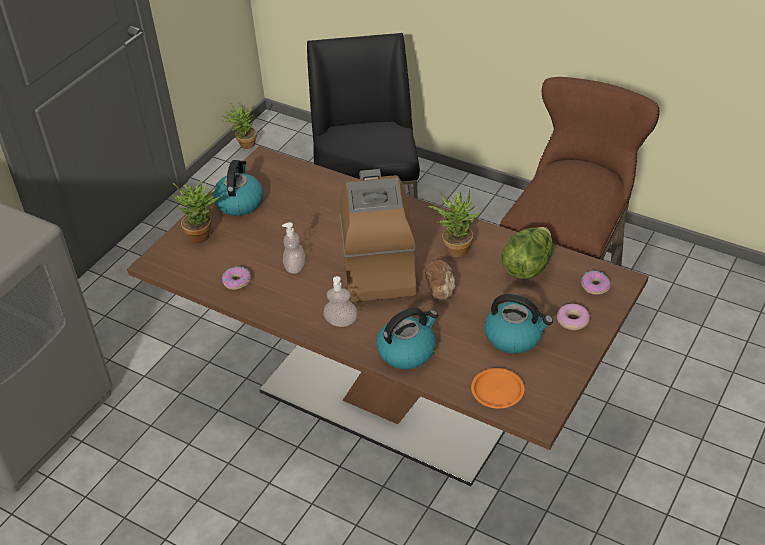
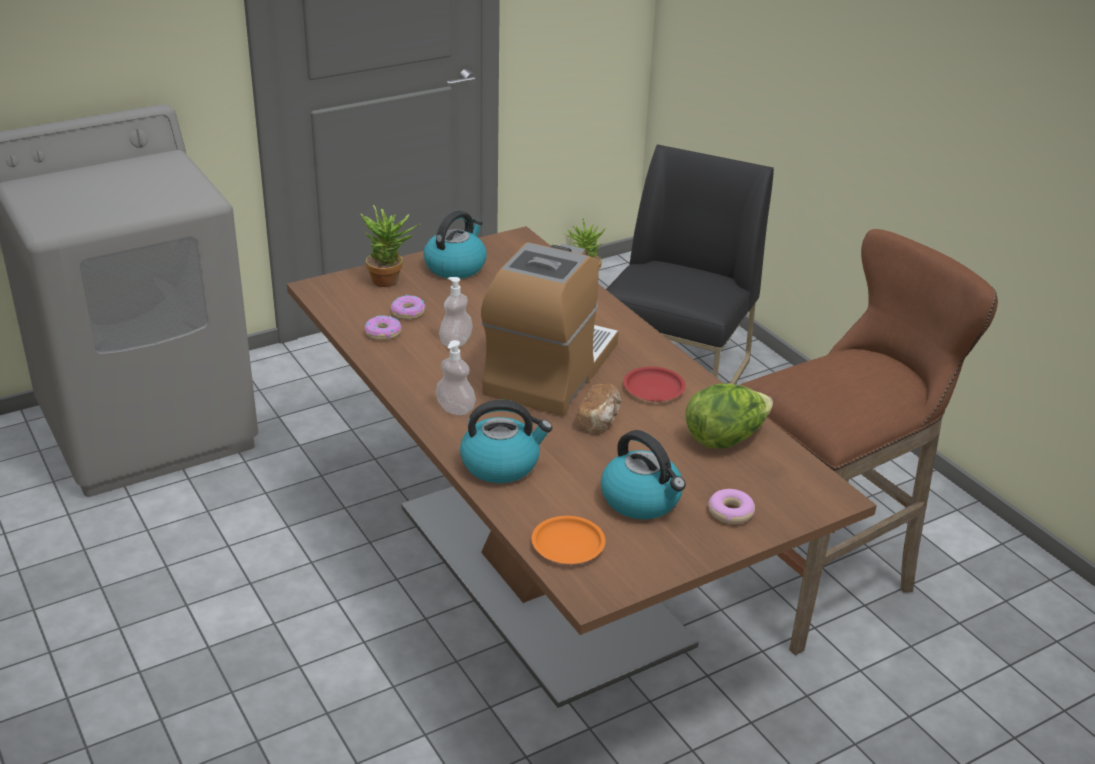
camera: 25 degrees right, 10 degrees down
potted plant [428,189,481,257] -> red plate [623,367,686,401]
donut [581,271,611,295] -> donut moved to [391,295,426,319]

